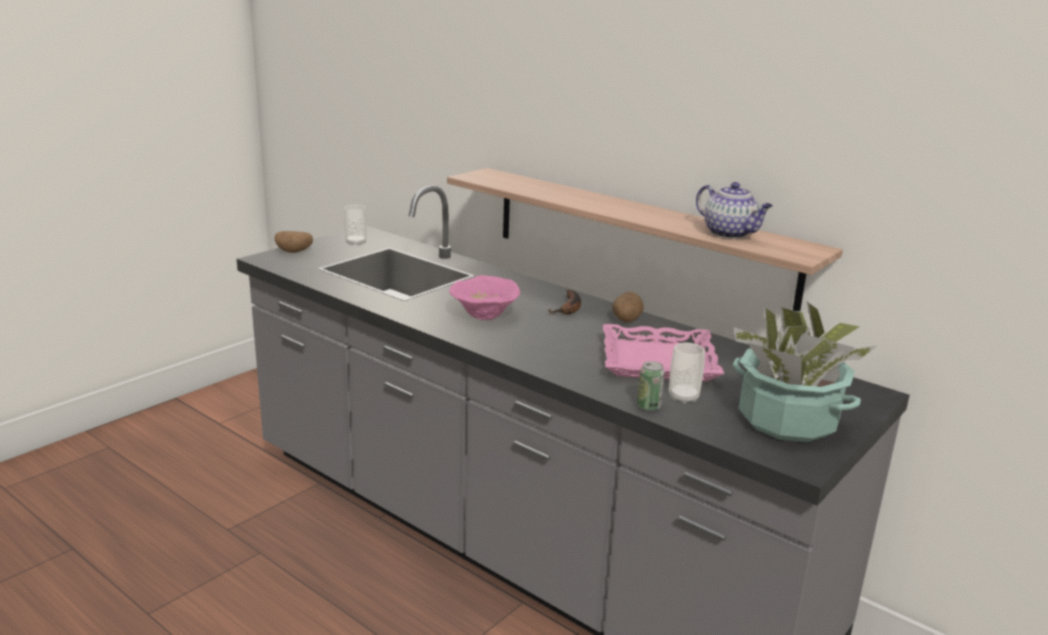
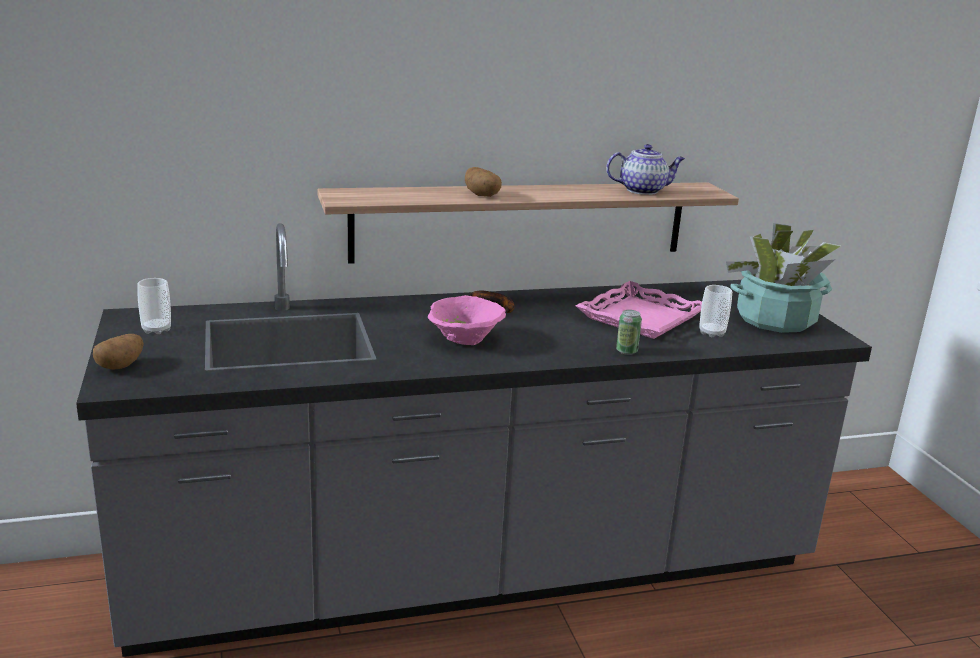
camera: 55 degrees left, 0 degrees up
potato [612,292,644,323] -> potato moved to [465,167,502,197]
can [637,361,665,411] -> can moved to [616,310,642,355]

